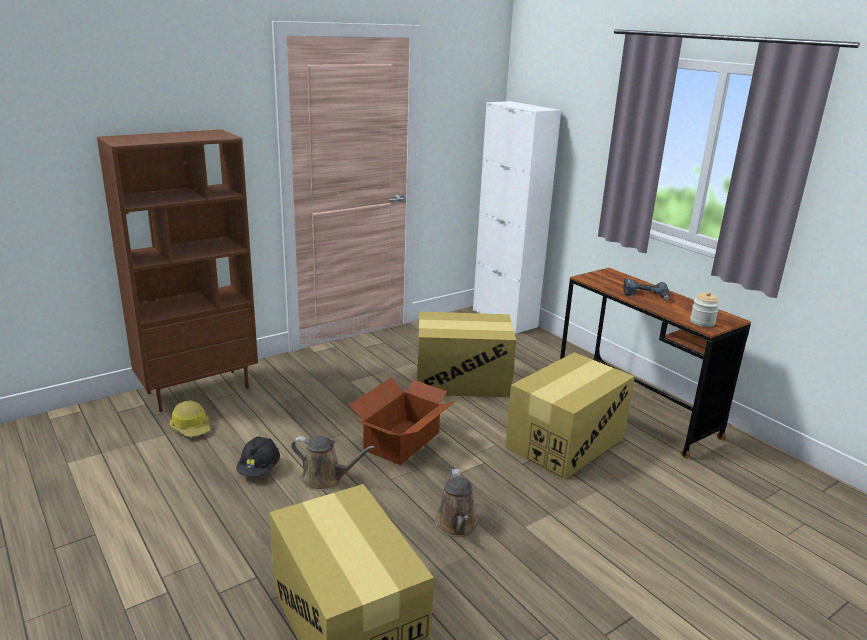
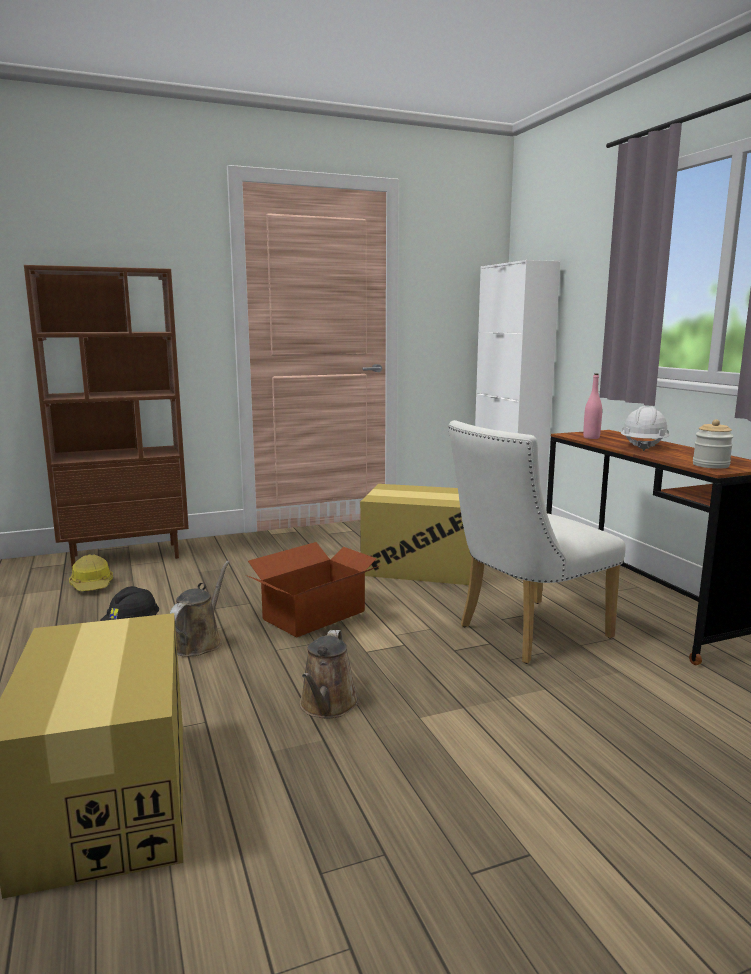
camera: 15 degrees right, 10 degrees down
brown watering can [291,436,375,491] -> brown watering can turned 105 degrees counterclockwise [170,561,229,657]
cardboard box [505,352,635,480] -> white chair [448,420,626,664]
power drill [623,278,670,300] -> white hard hat [621,406,669,451]
none -> pink bottle [583,373,602,439]

